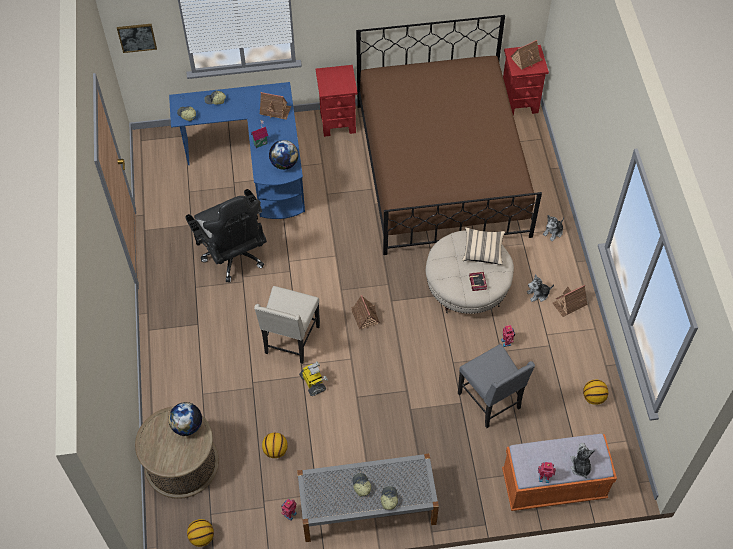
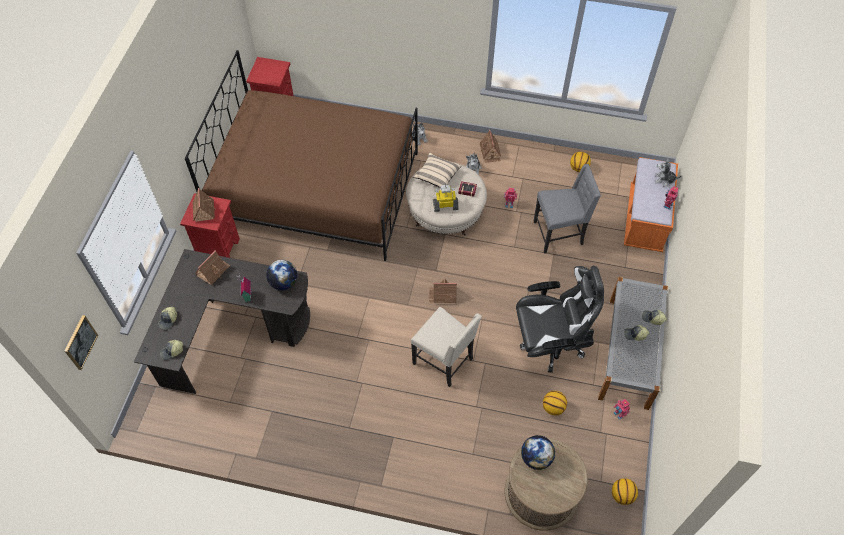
camera: 70 degrees left, 0 degrees up
blue desk [169,82,305,219] -> black desk [134,249,310,394]
black office chair [185,189,267,283] -> black office chair moved to [516,265,604,373]
toy robot [299,361,328,396] -> toy robot moved to [433,185,458,212]
toy house [511,40,542,70] -> toy house moved to [193,188,216,222]

